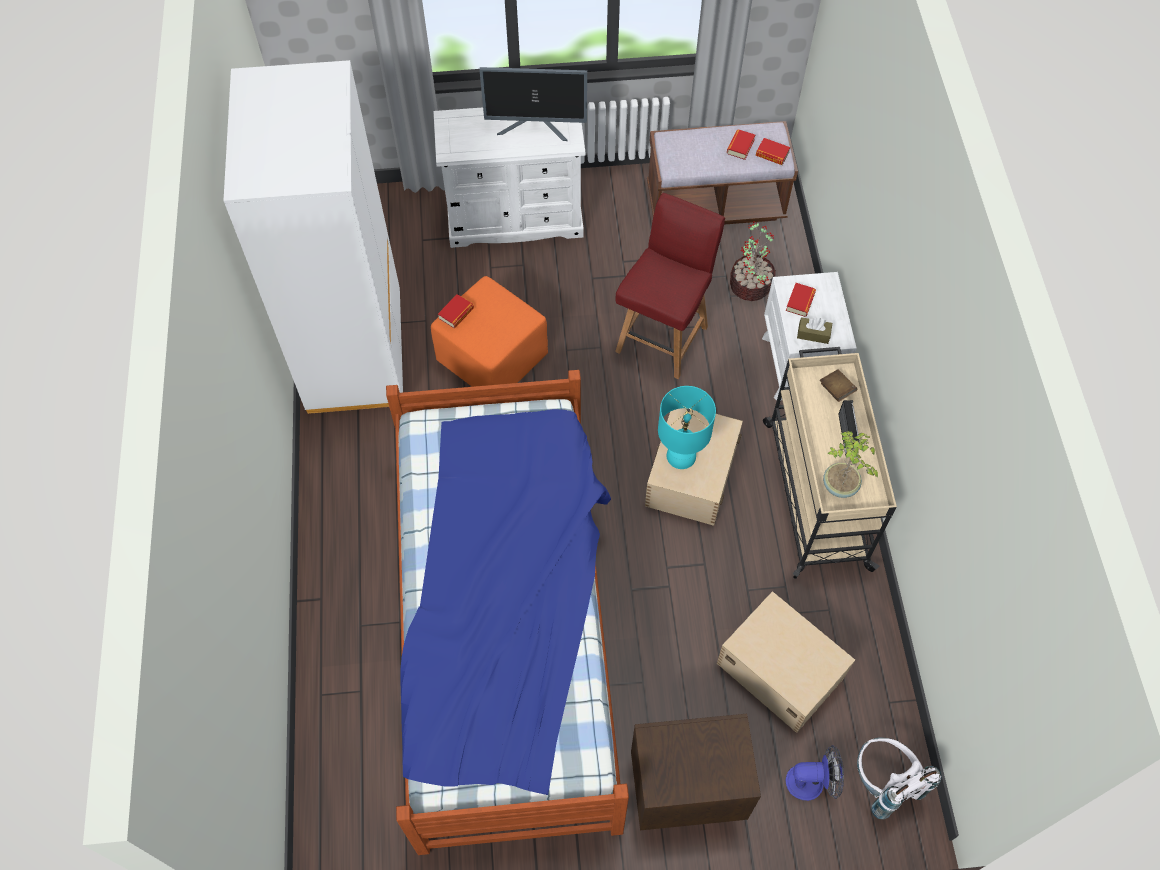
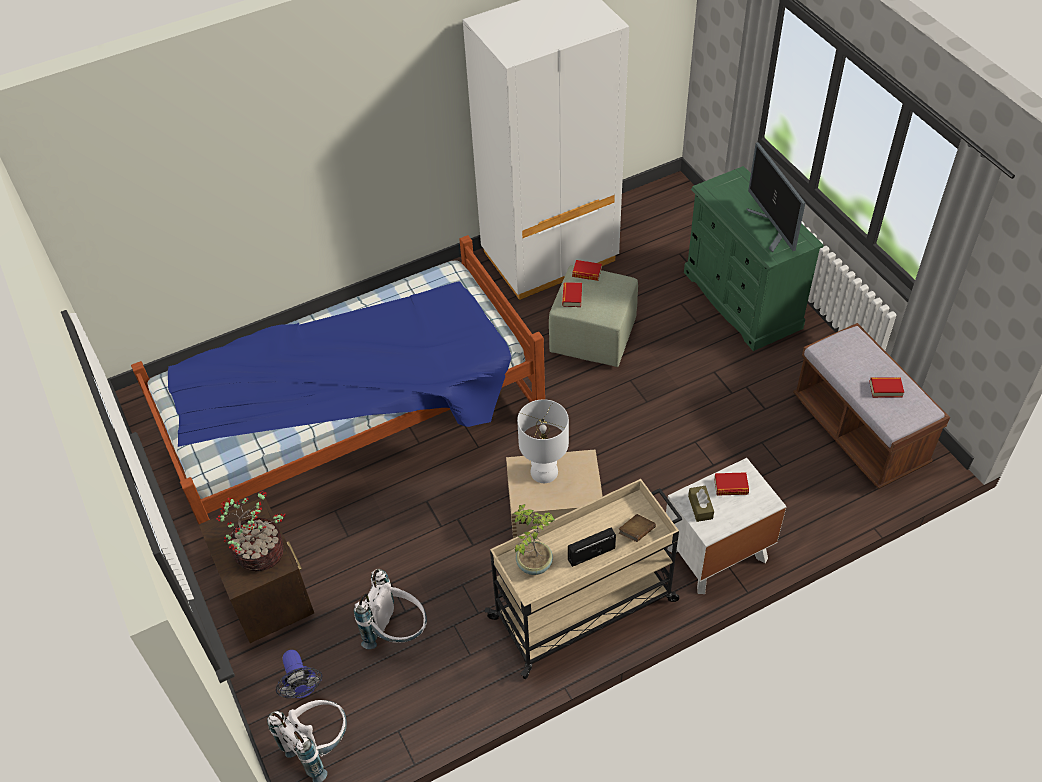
camera: 70 degrees right, 10 degrees down
orange ottoman [431,276,548,387] -> green ottoman [549,265,638,367]
white dresser [433,107,586,248] -> green dresser [684,166,824,351]
red chair [615,193,725,379] -> none
turquoise table lamp [658,386,716,469] -> white table lamp [517,399,569,483]
beige storage box [717,591,855,733] -> white backpack [354,569,427,649]
potted plant [730,222,776,301] -> potted plant moved to [216,490,285,572]
book [756,138,790,165] -> book moved to [562,282,582,307]

